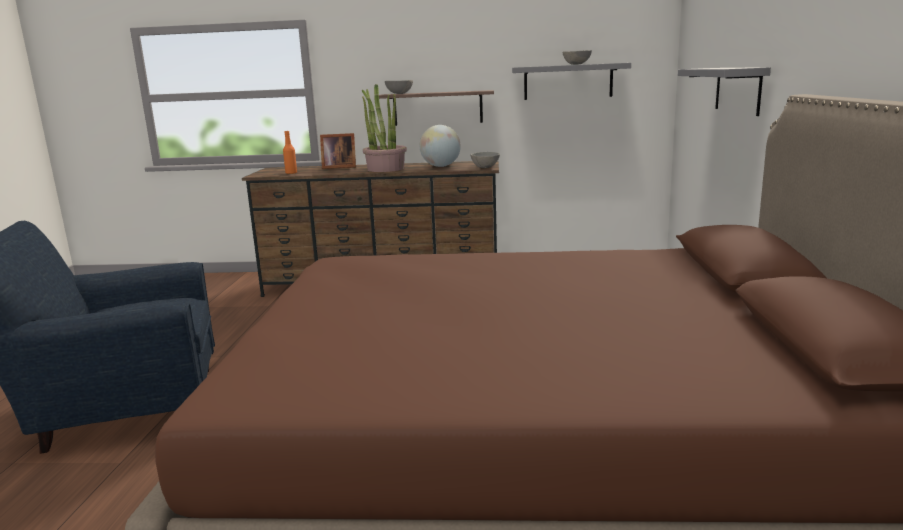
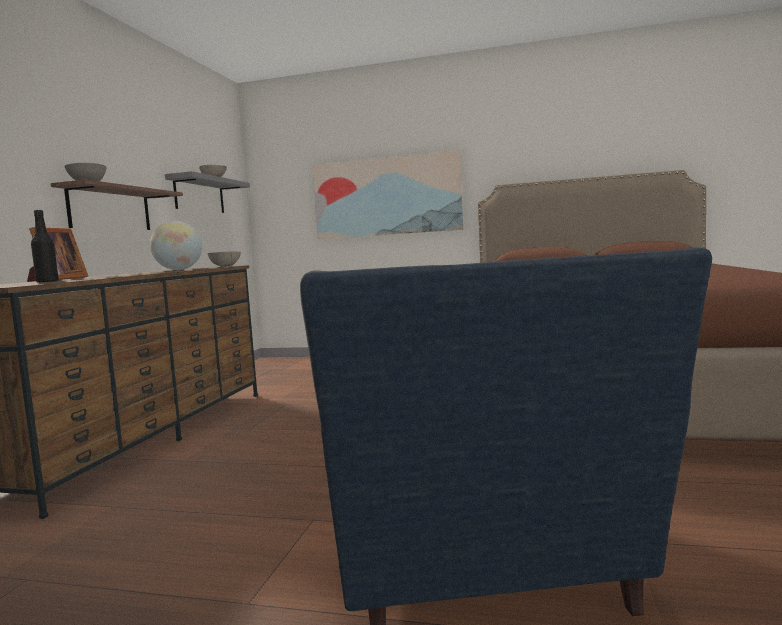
camera: 80 degrees left, 10 degrees down
orange bottle [283,131,297,174] -> black bottle [31,210,59,283]
potted plant [362,84,407,172] -> none
grey shelf [678,67,771,116] -> picture [312,150,463,239]

